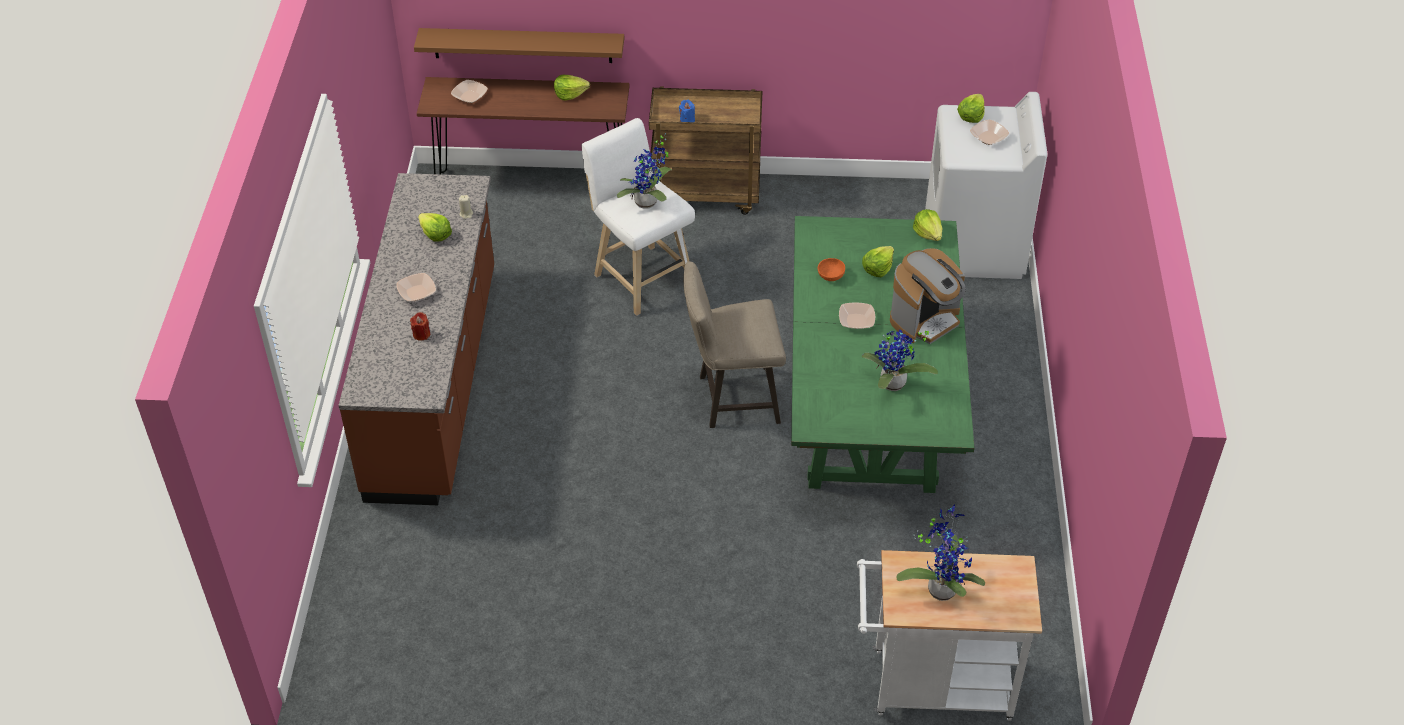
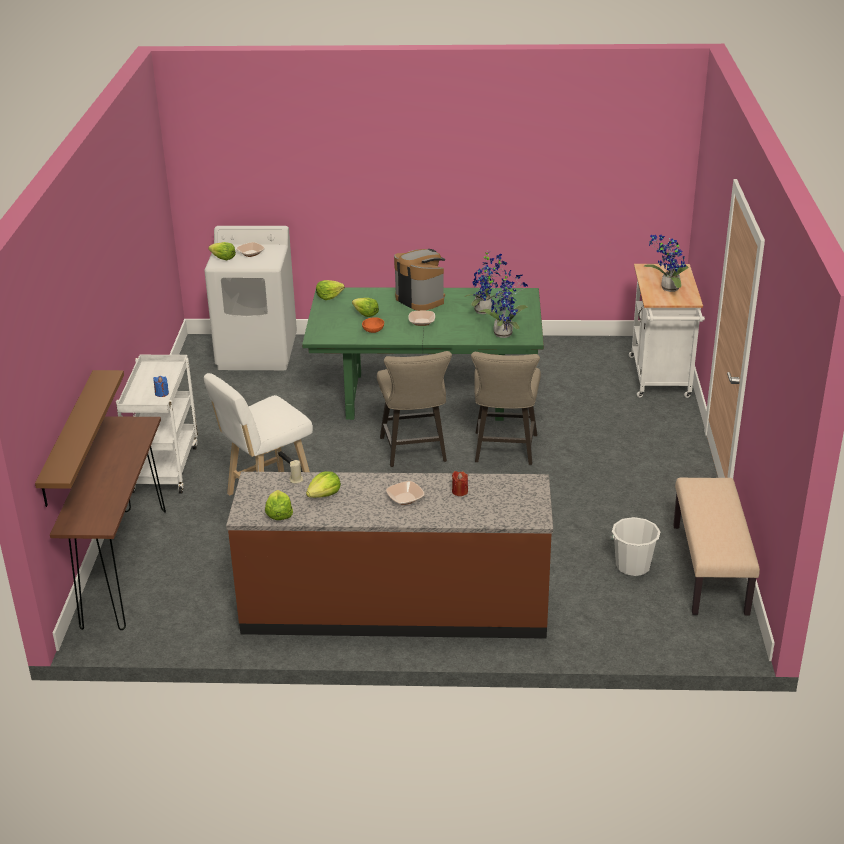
camera: 90 degrees left, 15 degrees down
bowl [451,80,488,103] -> none
lettuce [554,75,590,100] -> lettuce moved to [265,490,293,520]
potted plant [617,133,672,209] -> potted plant moved to [479,270,528,338]
brown cart [649,87,762,215] -> white cart [116,355,198,493]
none -> beige stool [471,352,541,465]
none -> white bucket [610,517,661,576]
none -> beige bench [673,477,760,615]

